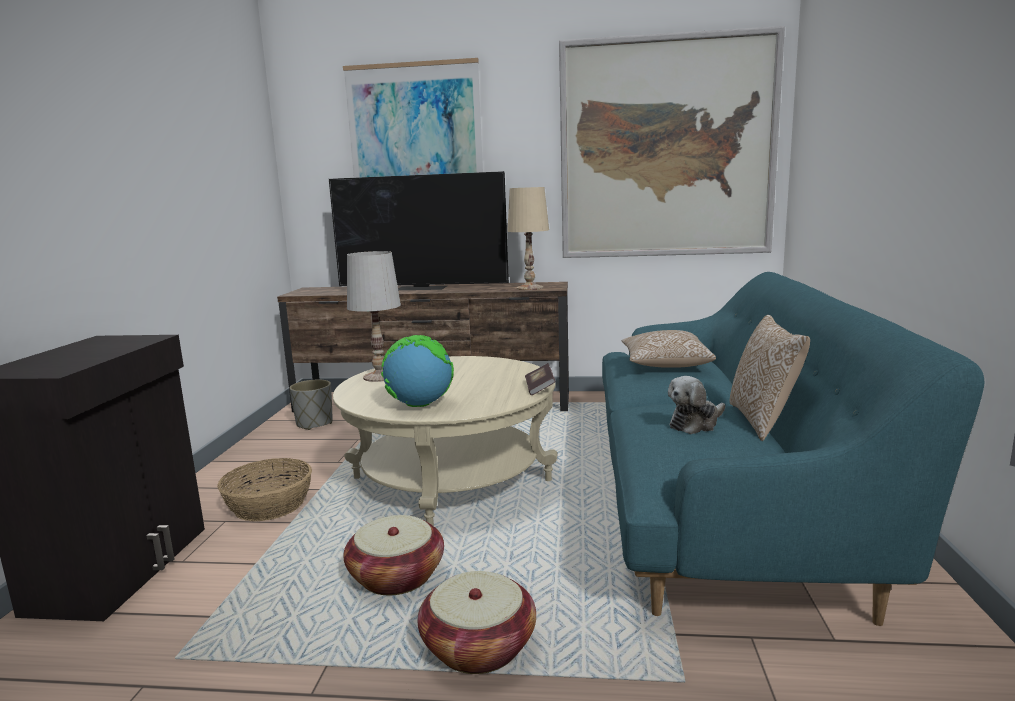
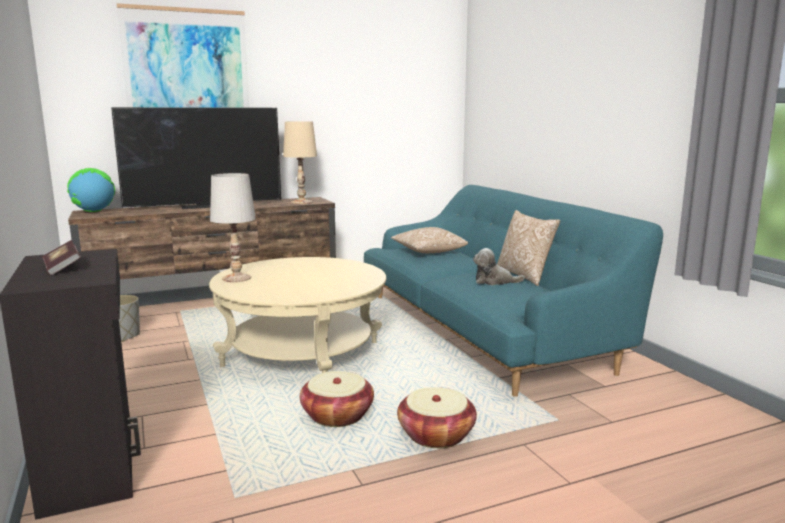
camera: 30 degrees left, 0 degrees up
basket [217,458,312,521] -> none
globe [381,335,454,407] -> globe moved to [67,168,115,212]
book [525,363,556,395] -> book moved to [42,240,81,275]
picture [559,26,785,258] -> none
plush toy [668,376,725,434] -> plush toy turned 75 degrees clockwise [473,248,525,285]

